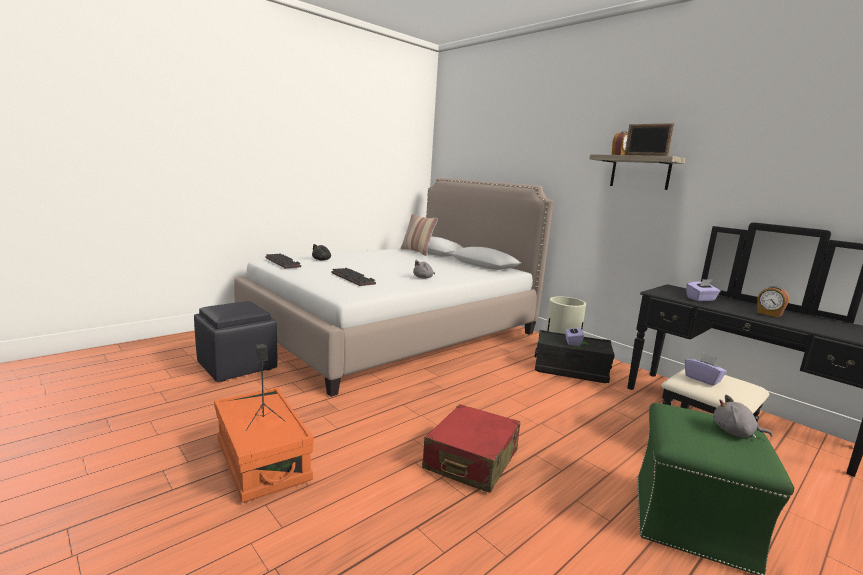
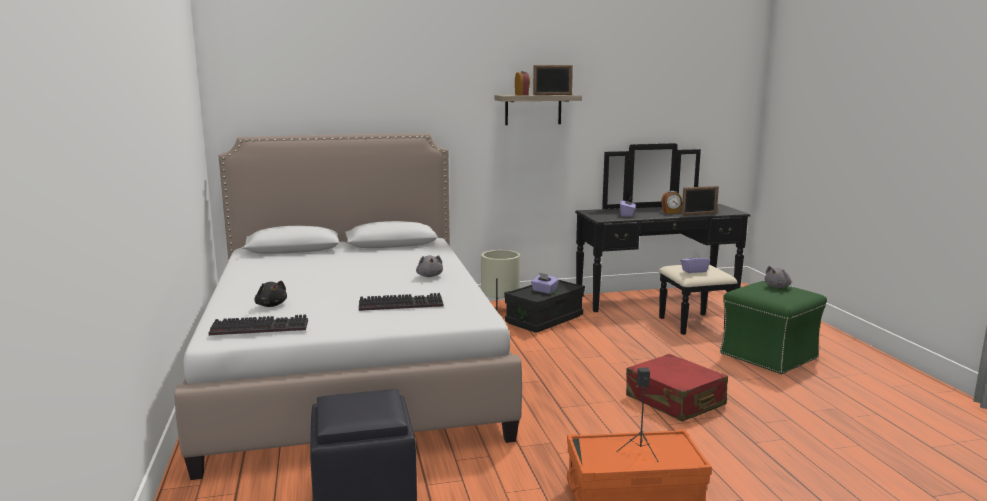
camera: 60 degrees left, 0 degrees up
pillow [400,214,438,256] -> none
none -> picture frame [682,186,719,216]

